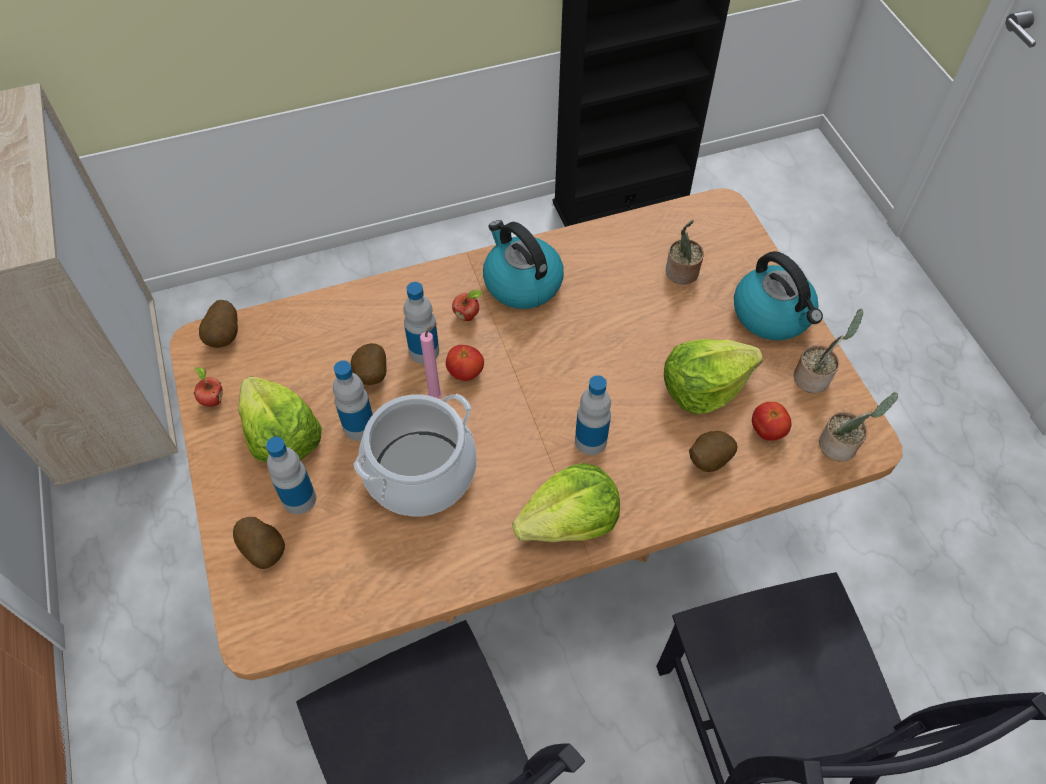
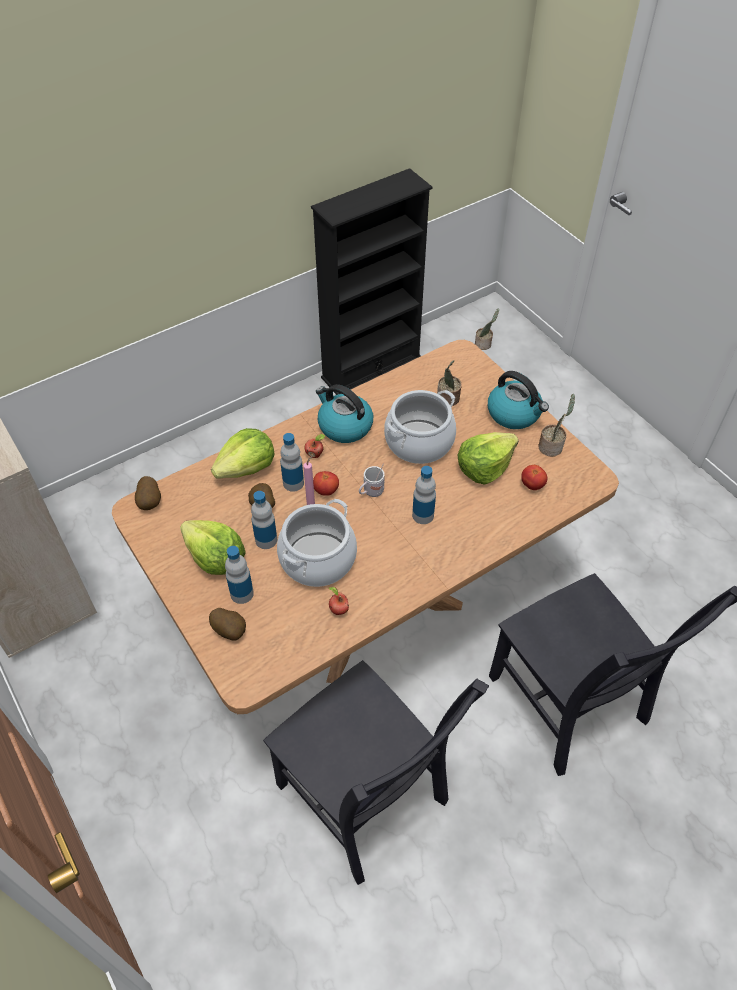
camera: 15 degrees left, 5 degrees down
apple [194,367,223,407] -> apple moved to [328,587,349,615]
lettuce [512,463,620,542] -> lettuce moved to [211,428,275,479]
potato [689,431,737,472] -> none
potted plant [819,393,898,462] -> potted plant moved to [475,308,499,350]
none -> white mug [359,463,385,497]
none -> cooking pot [384,390,456,464]

